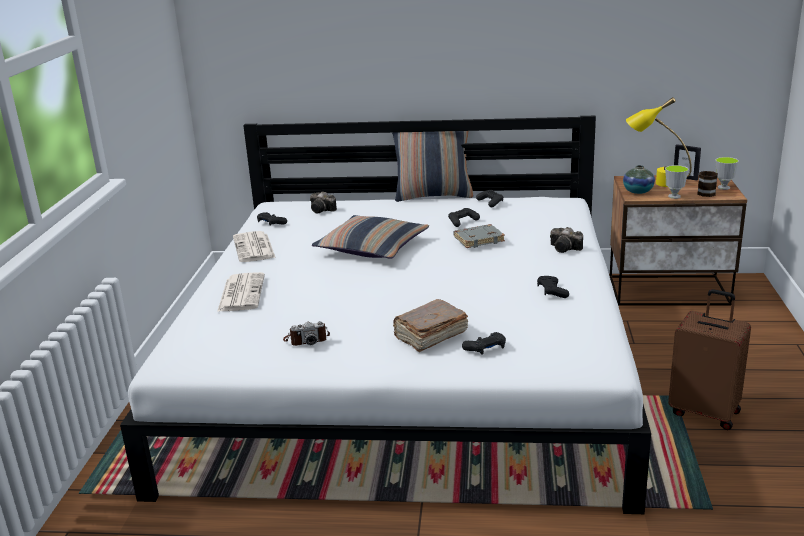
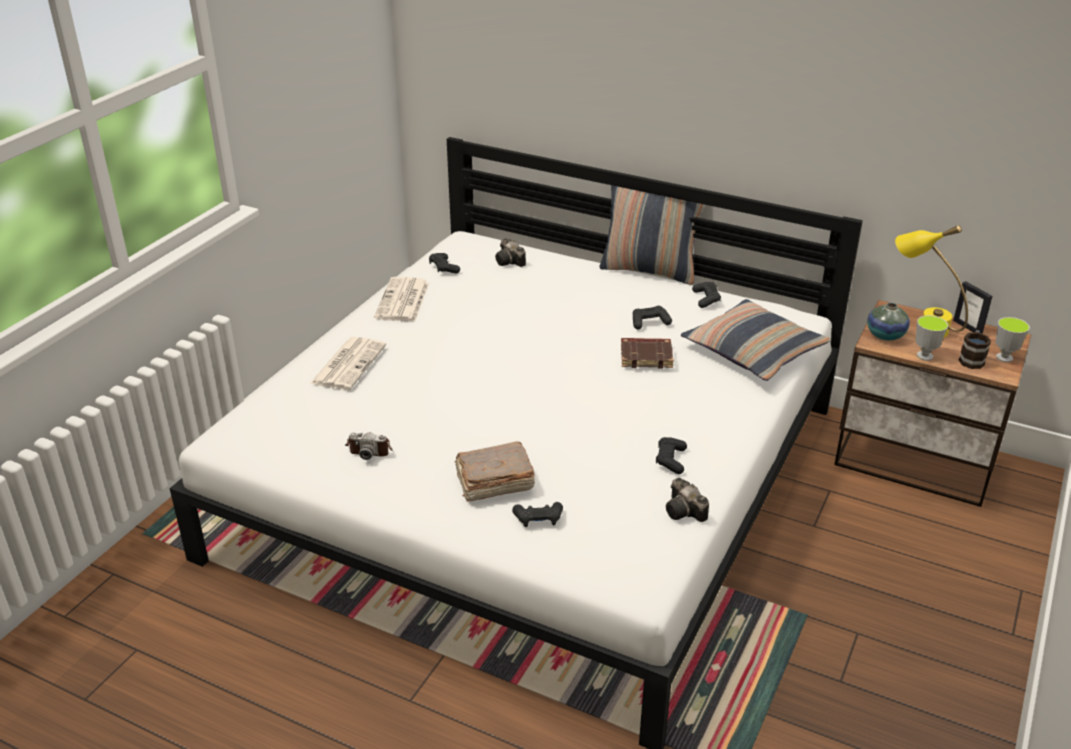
camera: 20 degrees right, 10 degrees up
pillow [312,215,429,259] -> pillow moved to [681,299,831,381]
grey book [454,224,505,248] -> brown book [621,338,674,369]
camera [550,227,583,253] -> camera moved to [666,478,709,522]
brown suitcase [668,289,751,430] -> none

